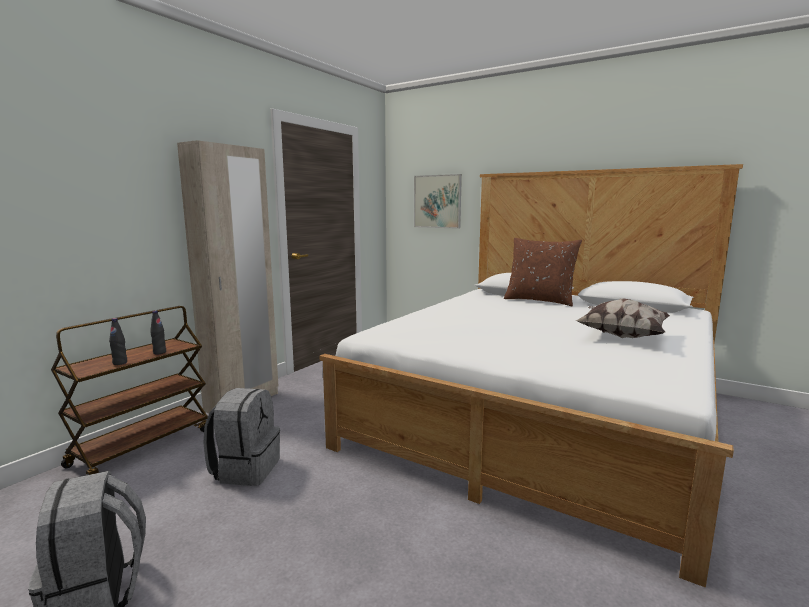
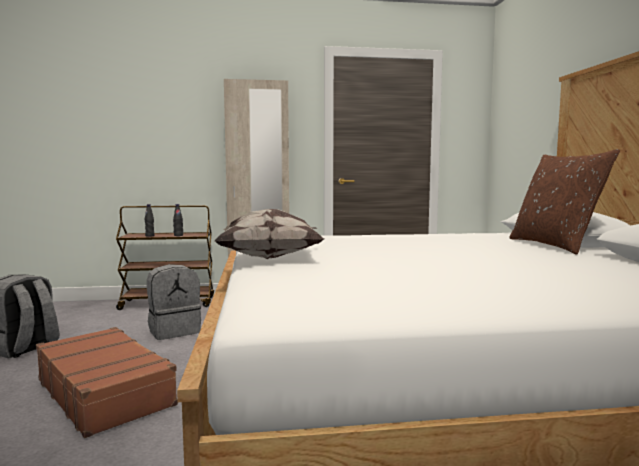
camera: 50 degrees right, 5 degrees down
picture [414,174,462,229] -> none
pillow [576,298,670,338] -> pillow moved to [215,209,324,260]
none -> brown suitcase [36,327,178,438]

